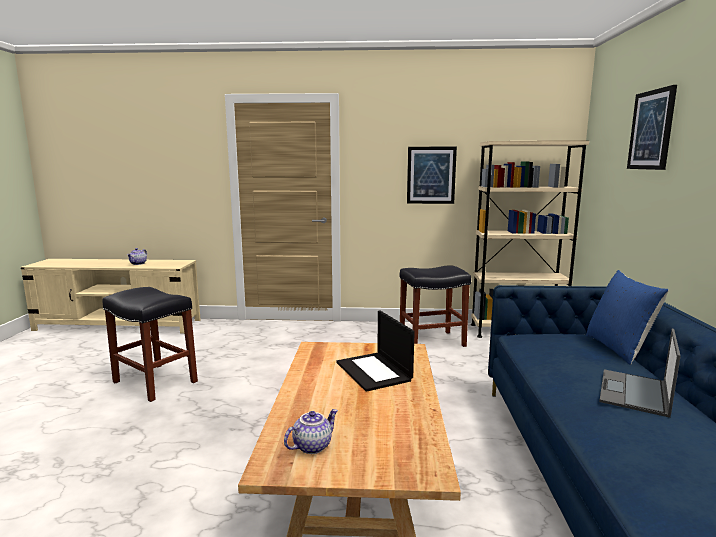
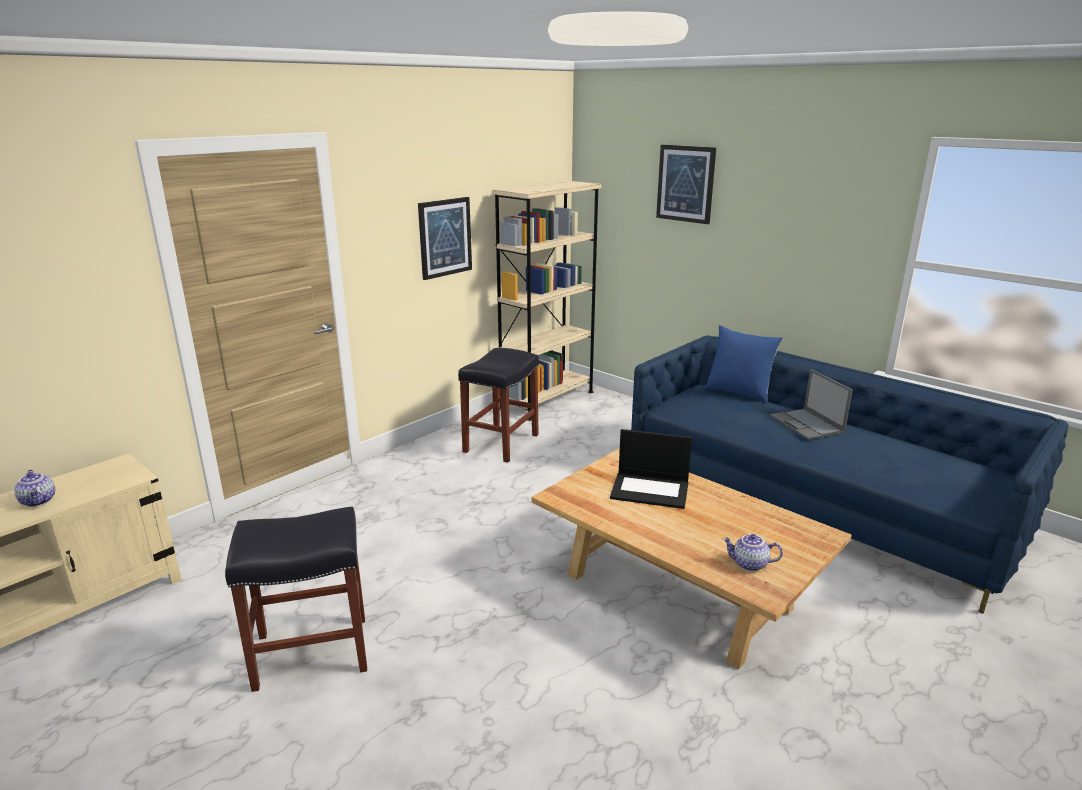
camera: 50 degrees left, 10 degrees up
teapot [284,409,338,454] -> teapot turned 75 degrees counterclockwise [723,534,783,571]

